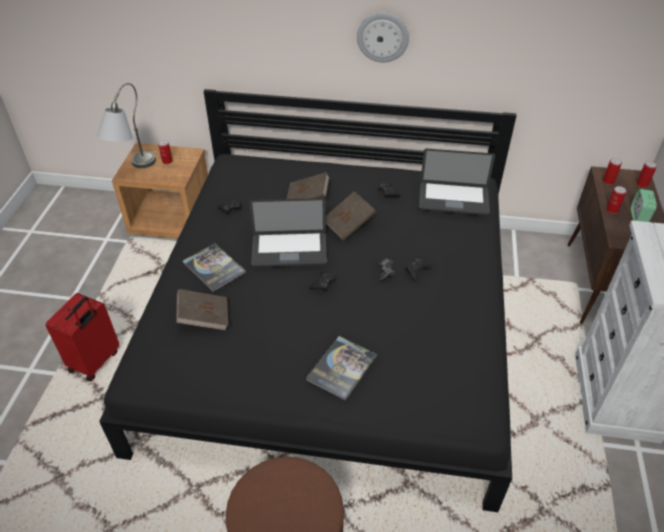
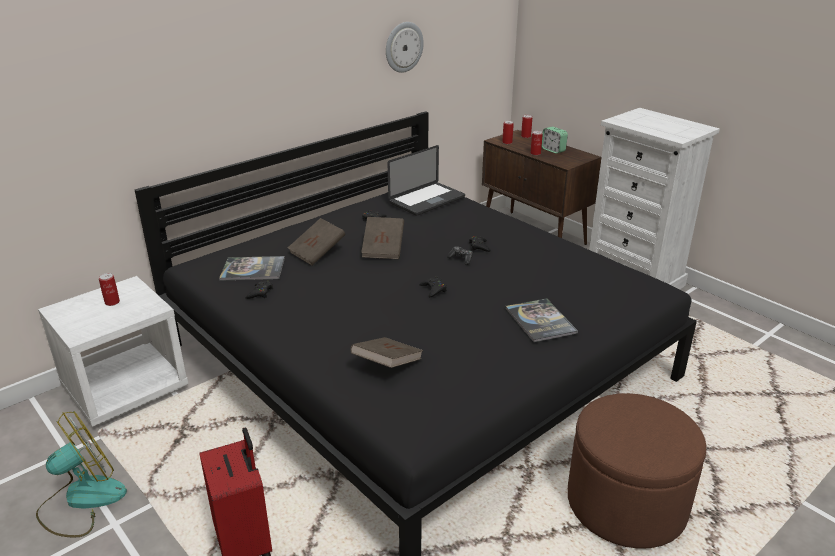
camera: 50 degrees left, 15 degrees down
grey table lamp [97,83,156,168] -> none
brown nightstand [112,143,208,239] -> white nightstand [38,276,189,427]
book [183,243,246,292] -> book moved to [219,256,285,281]
laptop [249,198,327,268] -> none
wall clock [357,13,409,62] -> wall clock moved to [386,22,424,73]
none -> fan [36,411,127,537]

